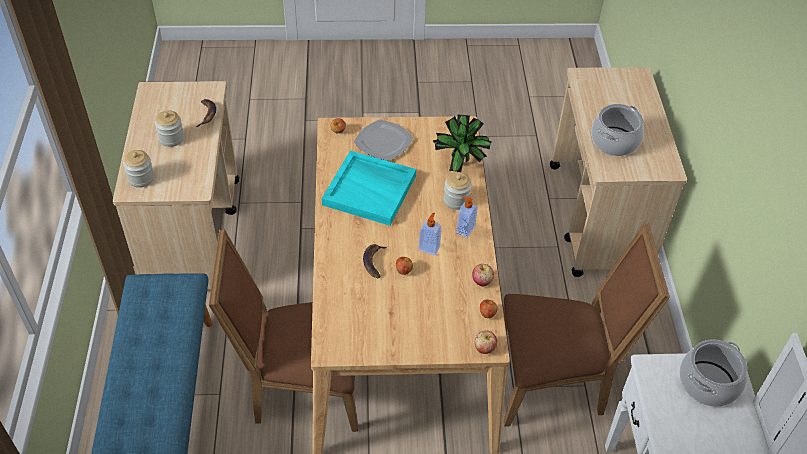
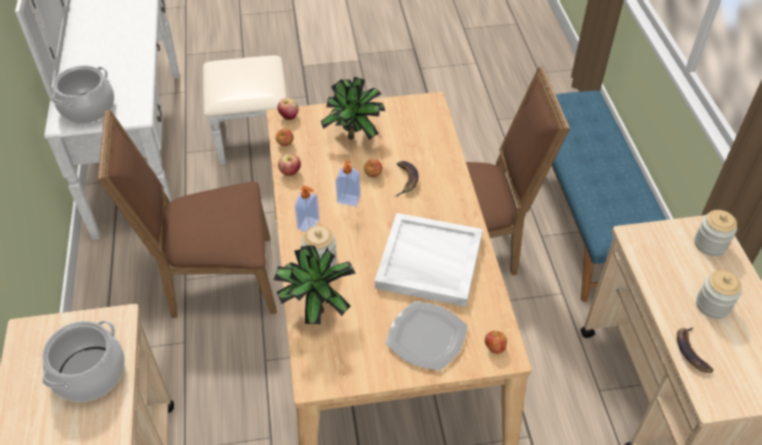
camera: 175 degrees right, 0 degrees up
turquoise tray [322,150,416,226] -> white tray [375,213,483,307]
none -> potted plant [321,77,385,140]

